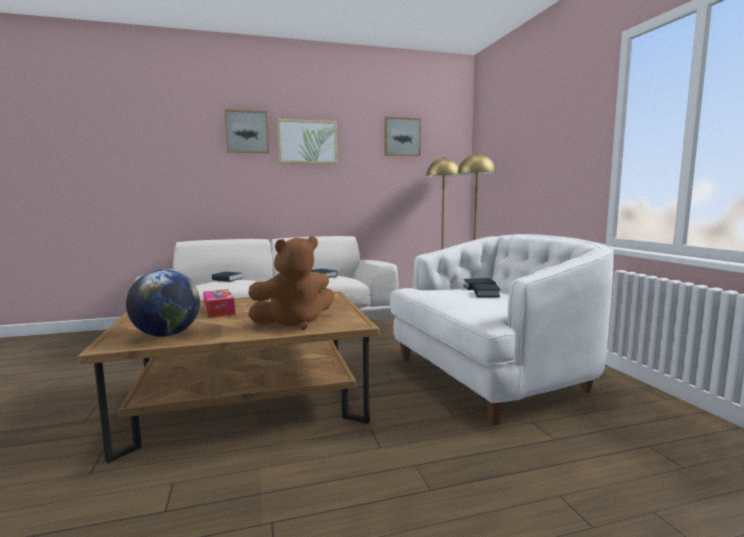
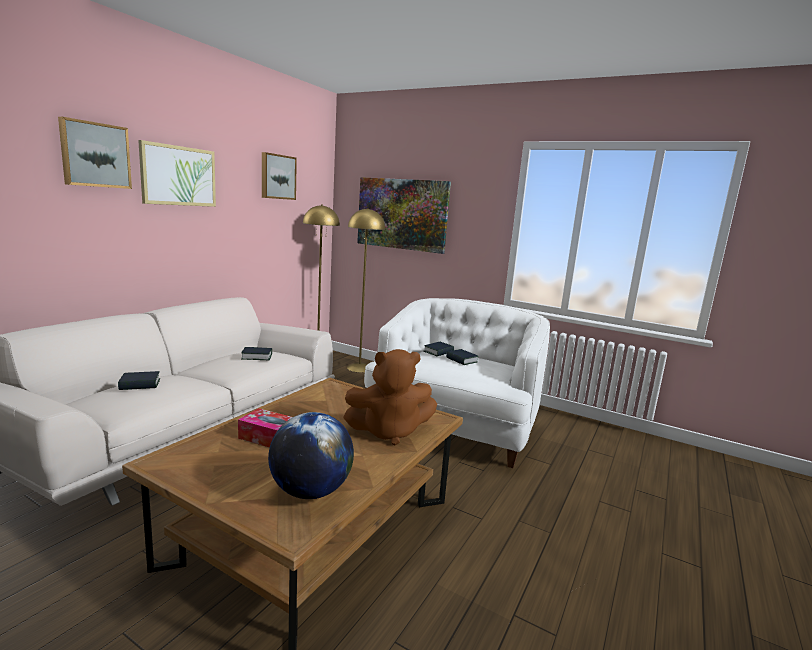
camera: 45 degrees left, 5 degrees up
brown plush toy [248,236,334,330] -> brown plush toy turned 60 degrees clockwise [343,349,437,445]
none -> picture [357,177,451,254]

